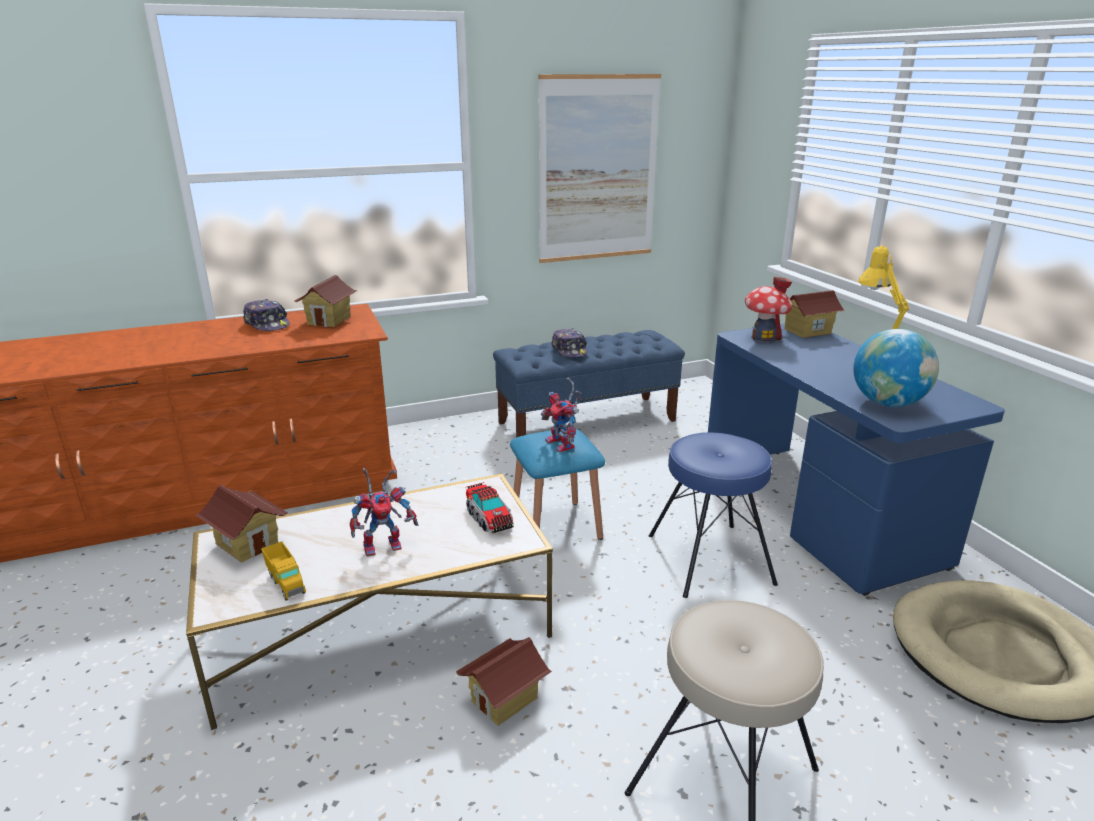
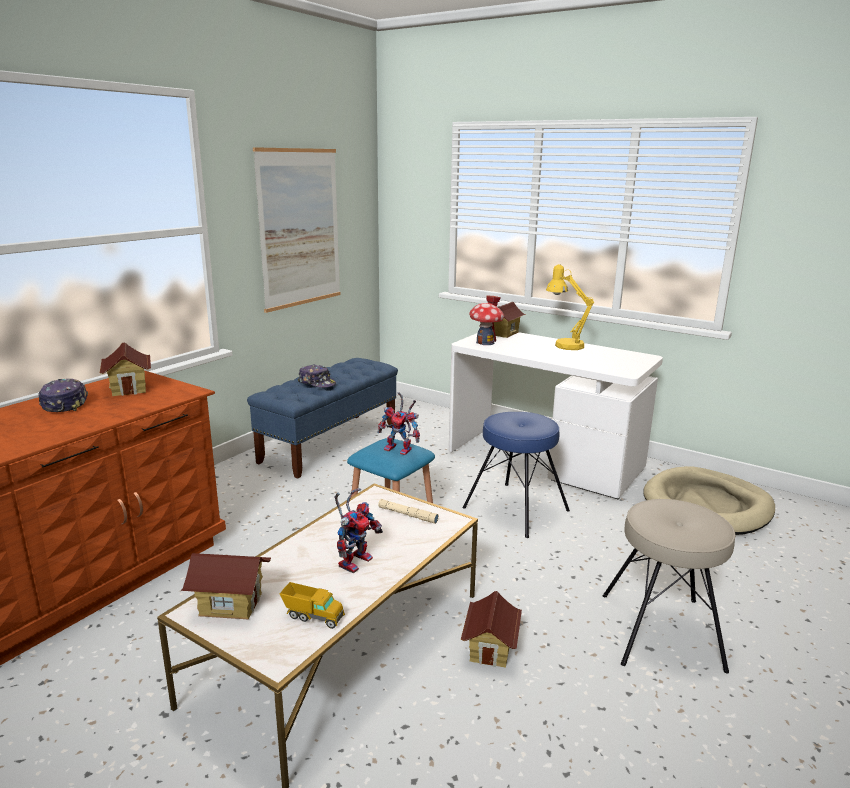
camera: 35 degrees left, 5 degrees down
cap [243,299,290,331] -> cap turned 120 degrees counterclockwise [38,379,88,412]
toy truck [466,482,514,533] -> beige flashlight [378,499,439,524]
blue desk [708,323,1005,596] -> white desk [449,332,663,500]
globe [853,329,939,407] -> none

